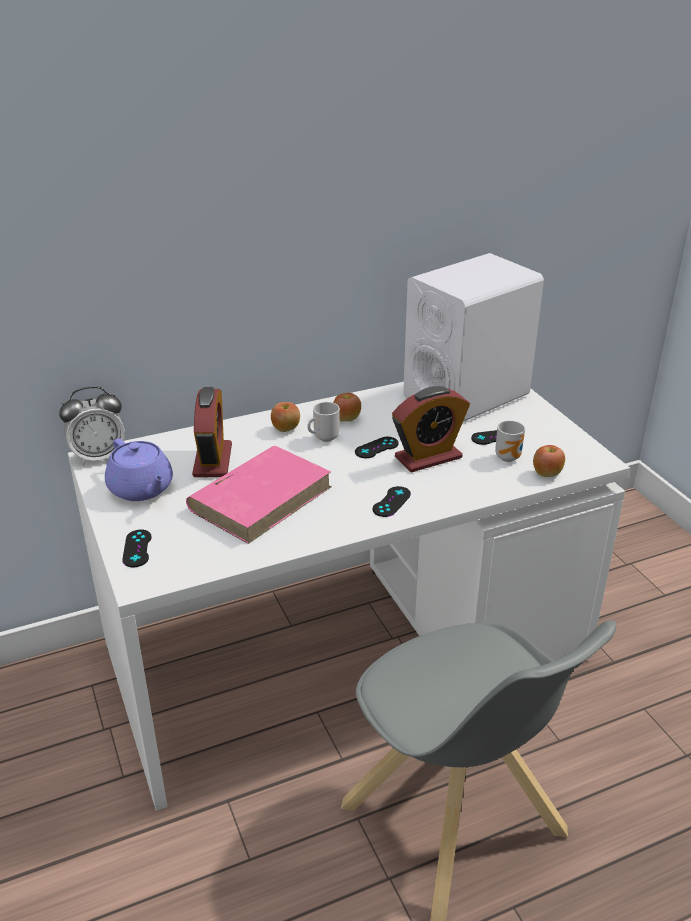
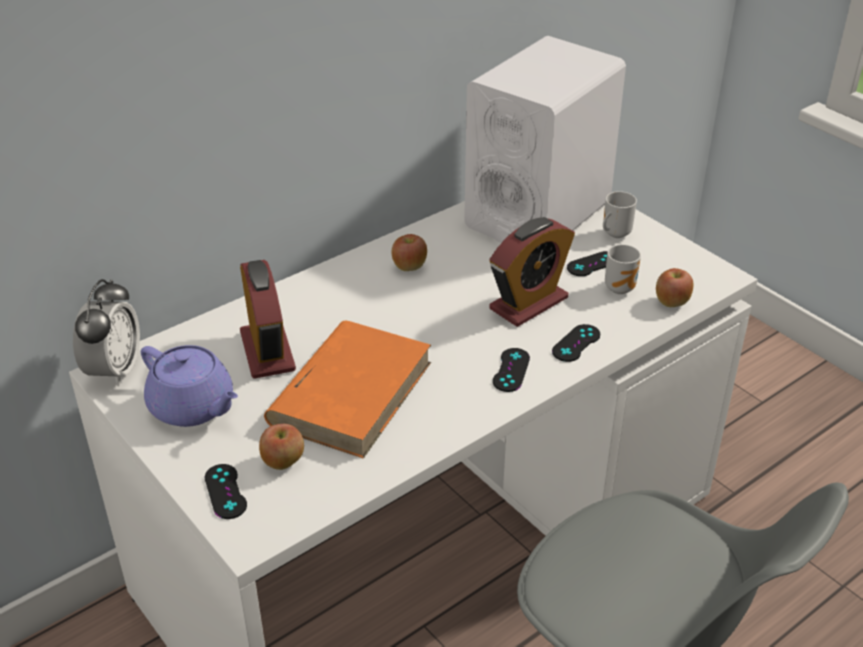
camera: 15 degrees left, 5 degrees up
alarm clock [59,386,125,465] -> alarm clock turned 45 degrees counterclockwise [73,279,140,387]
pink book [186,446,331,544] -> orange book [264,321,431,459]
apple [271,402,300,432] -> apple moved to [259,424,304,470]
mug [307,402,340,442] -> mug moved to [603,191,637,238]
black game controller [355,437,399,458] -> black game controller moved to [552,324,600,362]

